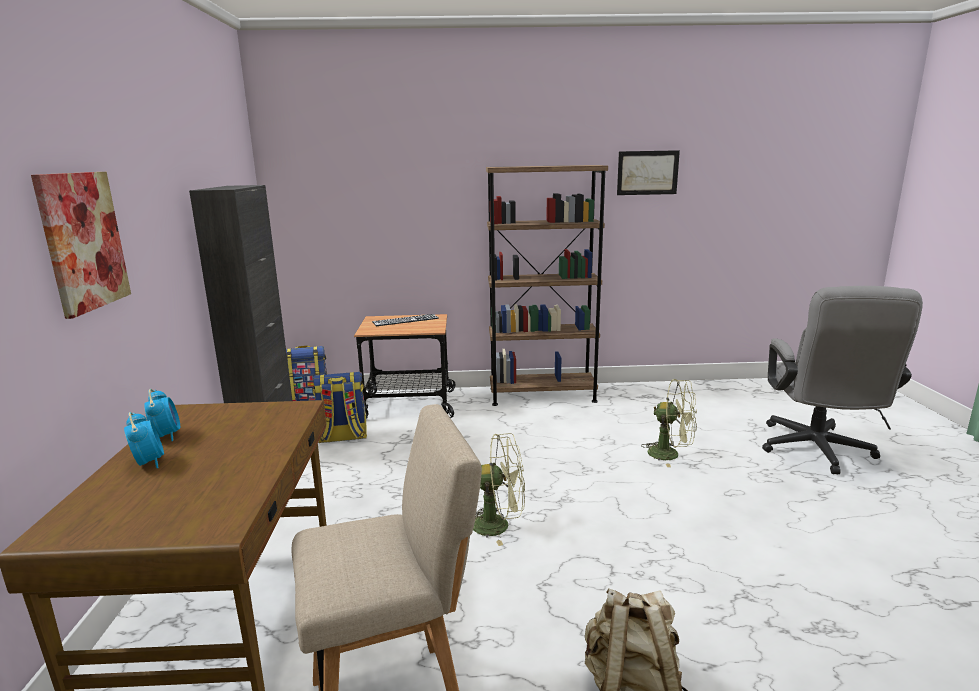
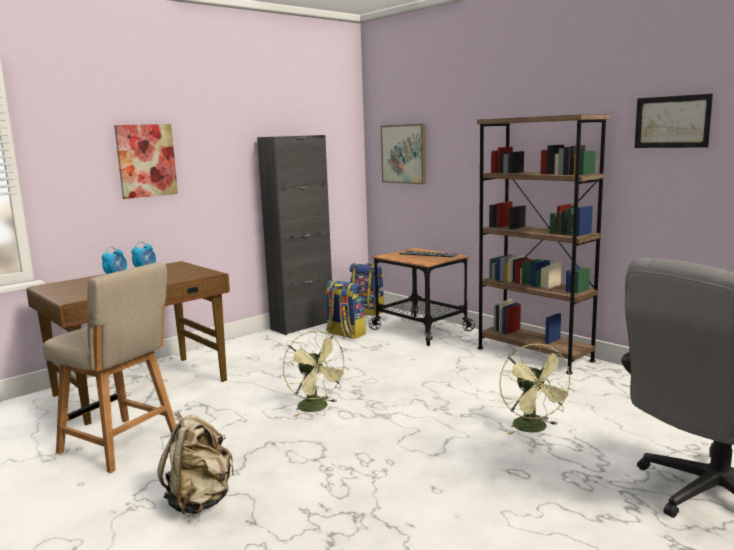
camera: 50 degrees right, 5 degrees down
none -> picture [381,124,426,184]

